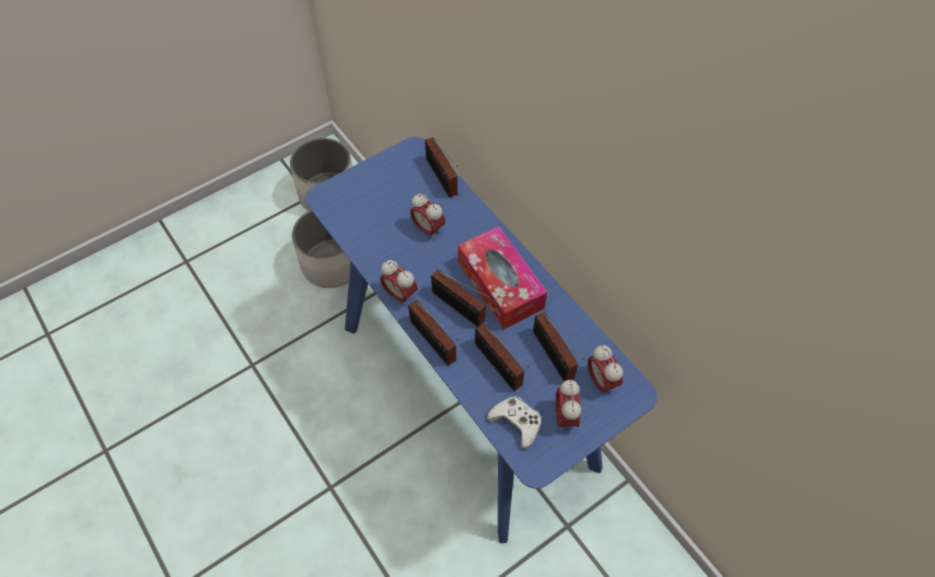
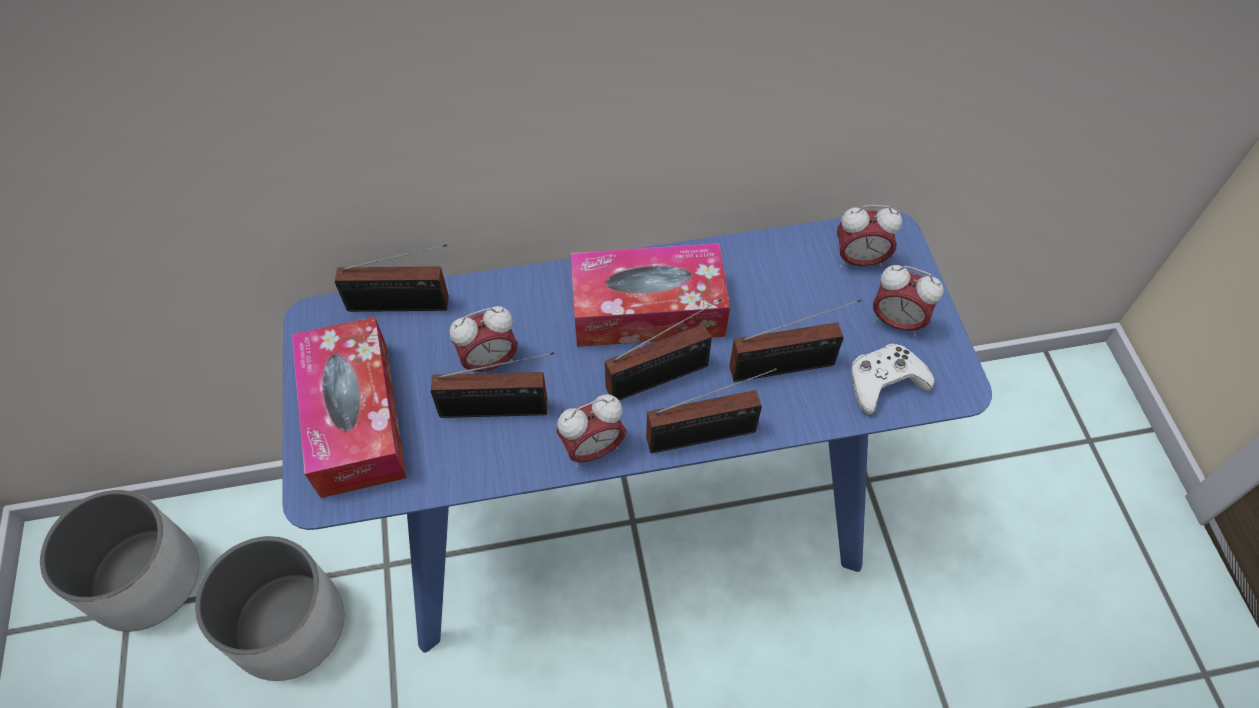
camera: 65 degrees left, 0 degrees up
radio [533,312,584,381] -> radio moved to [431,352,554,418]
none -> tissue box [292,317,407,498]

